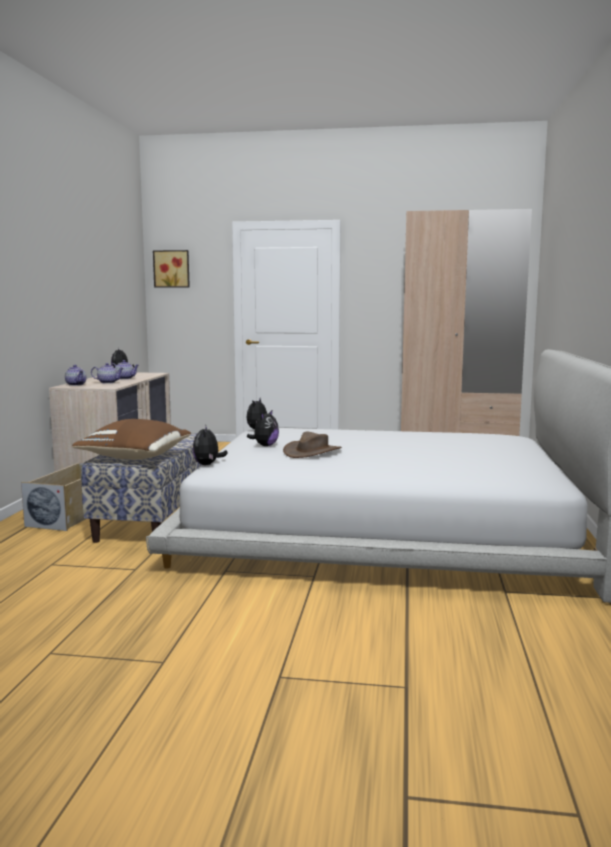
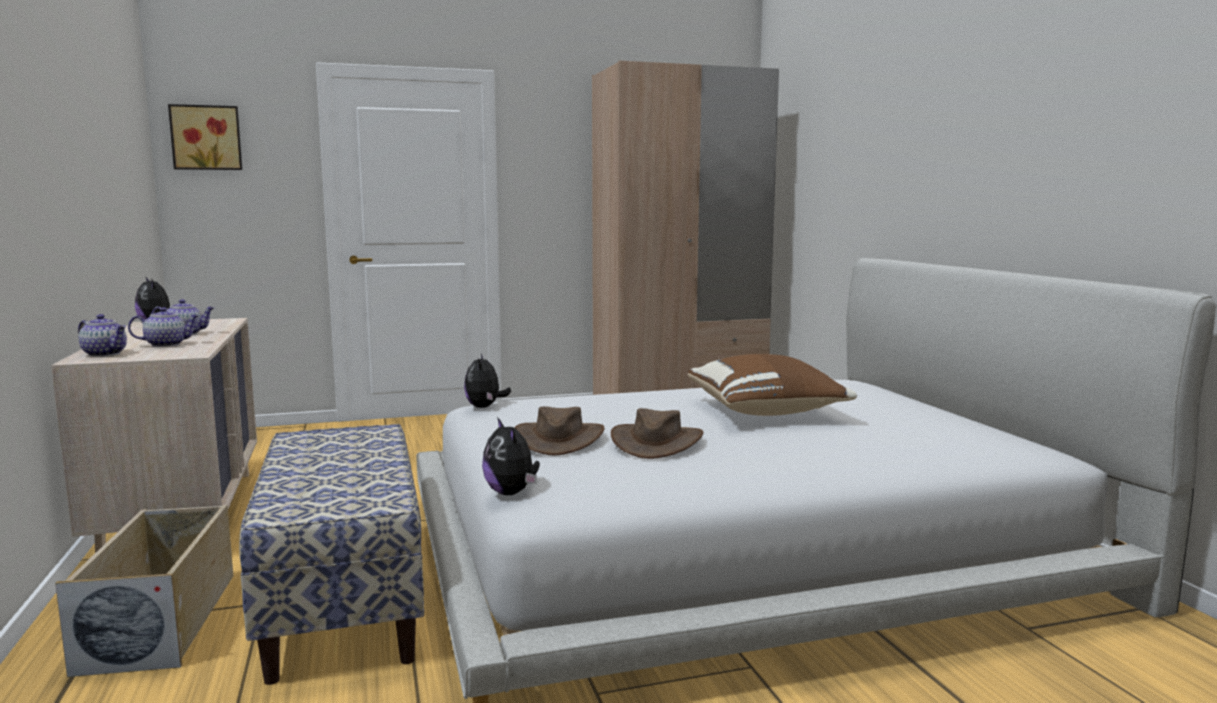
camera: 25 degrees left, 0 degrees up
brown pillow [72,419,191,460] -> brown pillow moved to [688,354,857,416]
plush toy [247,409,279,446] -> brown hat [514,406,605,455]

